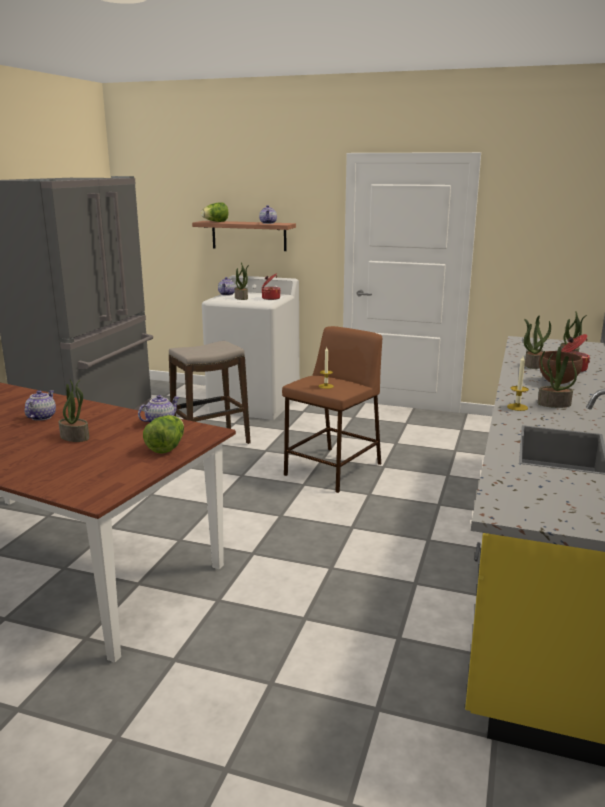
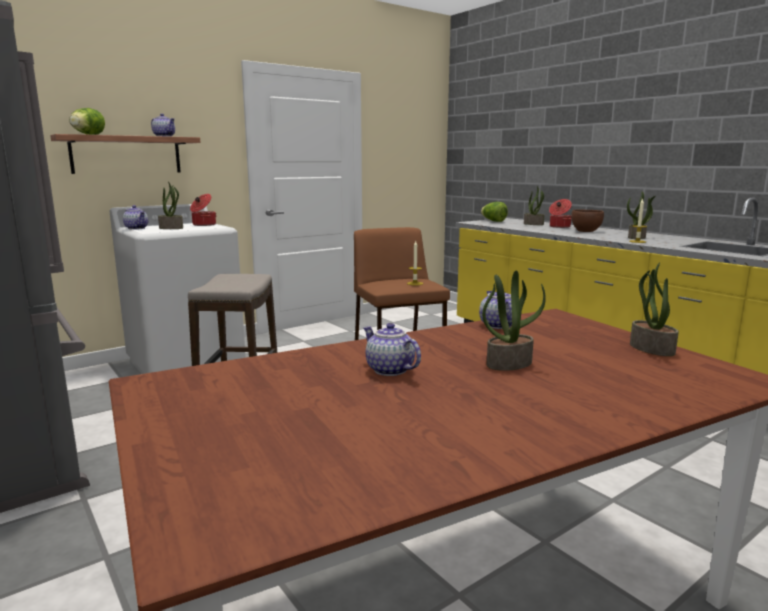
camera: 55 degrees left, 5 degrees down
lettuce [143,415,184,454] -> lettuce moved to [481,202,508,222]
potted plant [524,316,551,369] -> potted plant moved to [630,262,679,356]

